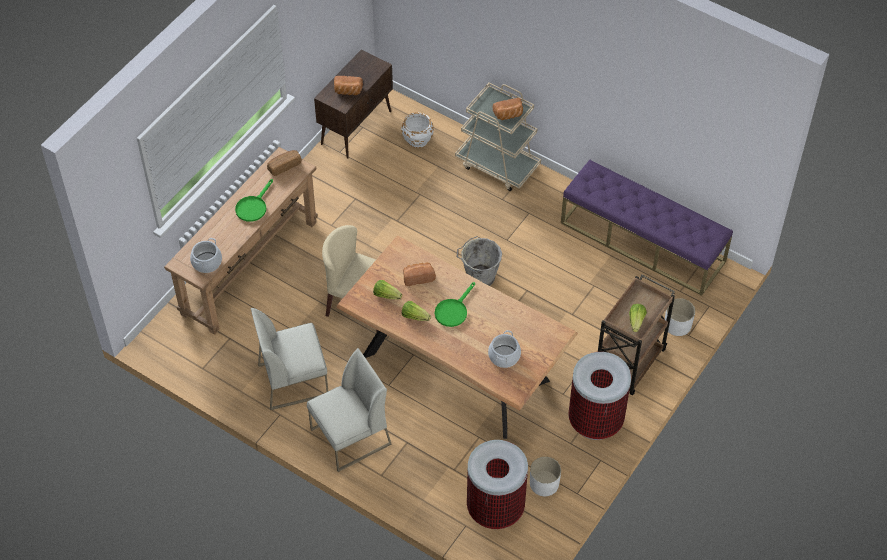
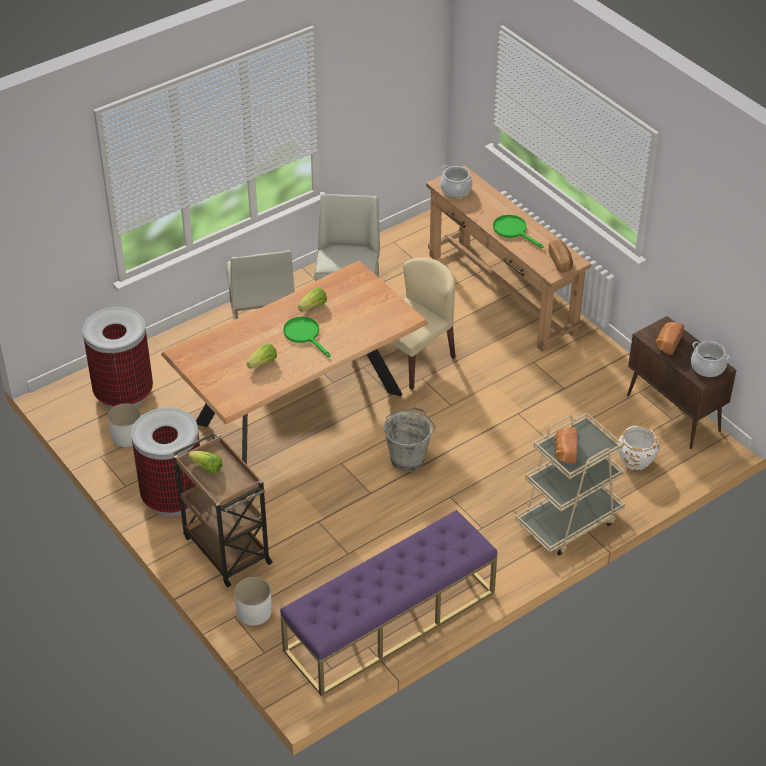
camera: 110 degrees right, 10 degrees down
lettuce [373,280,402,299] -> lettuce moved to [247,344,277,369]
bread [403,262,436,286] -> none
cooking pot [488,330,521,368] -> cooking pot moved to [691,341,730,377]

